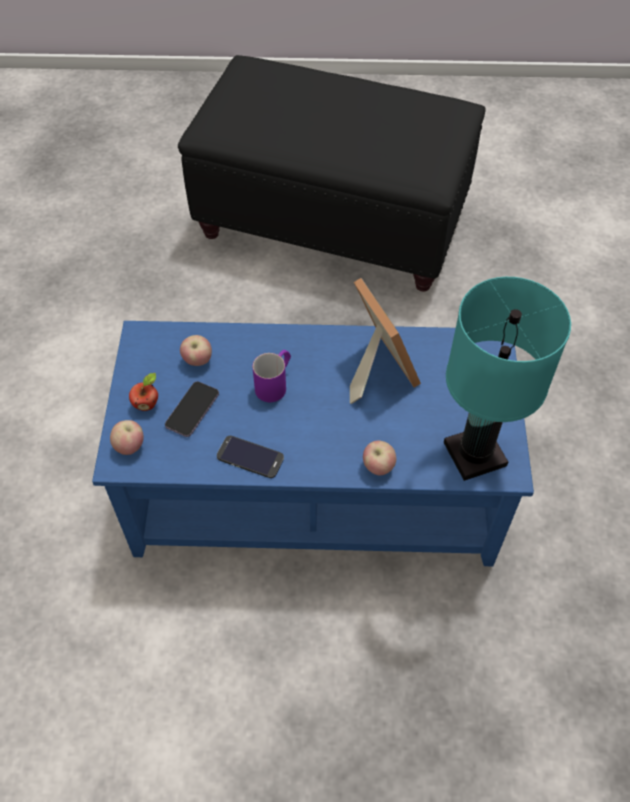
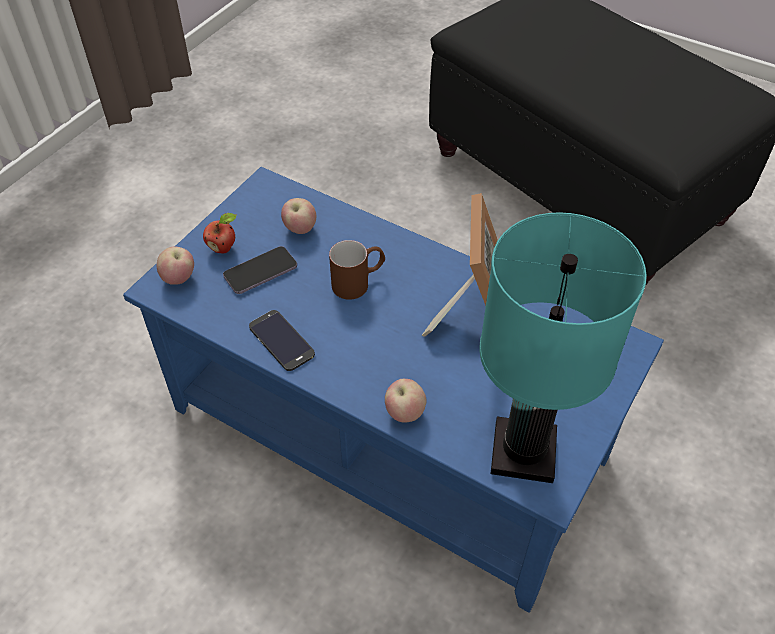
camera: 30 degrees right, 5 degrees down
purple mug [253,350,291,402] -> brown mug [329,240,385,300]

